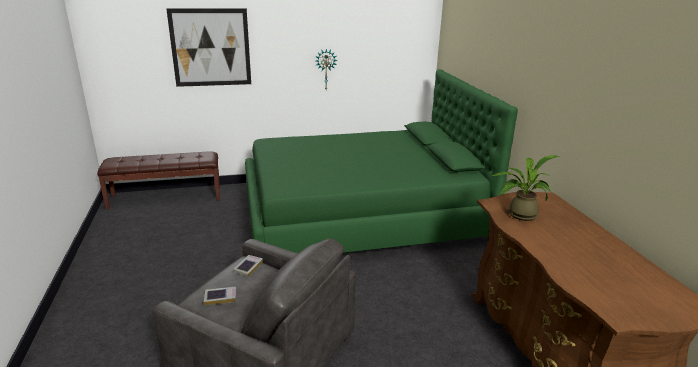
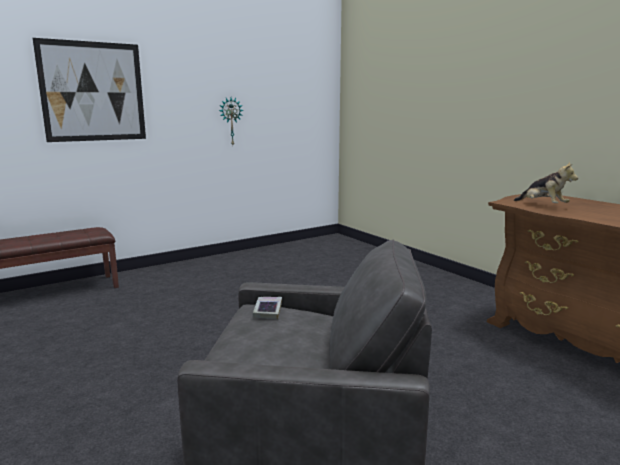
camera: 20 degrees left, 10 degrees down
book [204,287,236,305] -> none
green bed [245,69,518,253] -> none
potted plant [491,155,560,221] -> plush toy [514,162,578,203]

